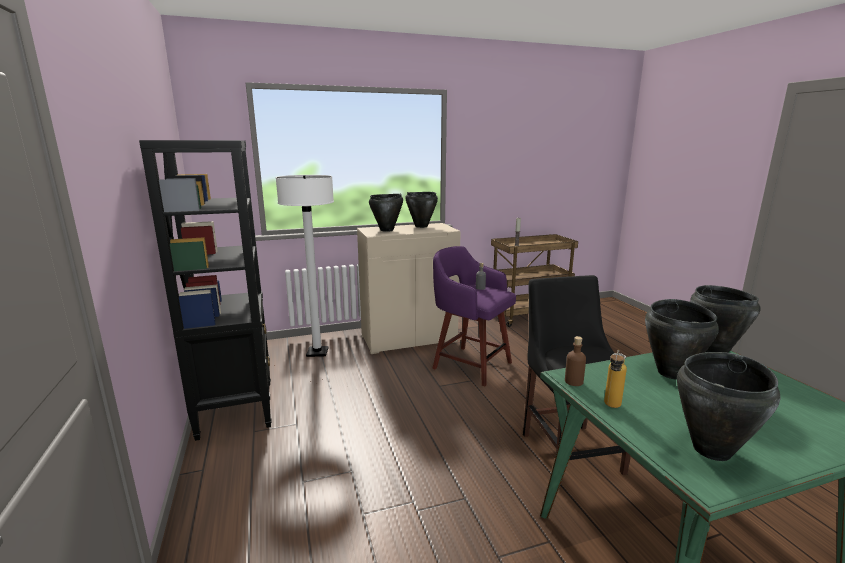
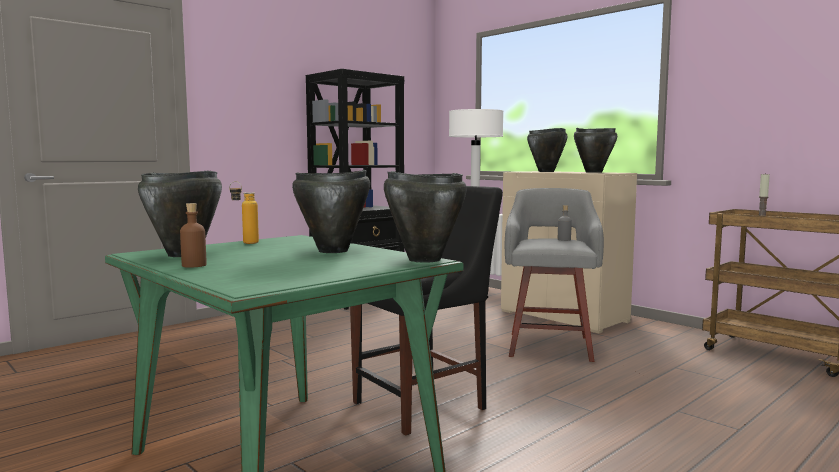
camera: 65 degrees right, 10 degrees down
purple stool [432,246,516,386] -> grey stool [505,188,604,362]
brown bottle [565,336,586,386] -> brown bottle moved to [180,203,206,268]

